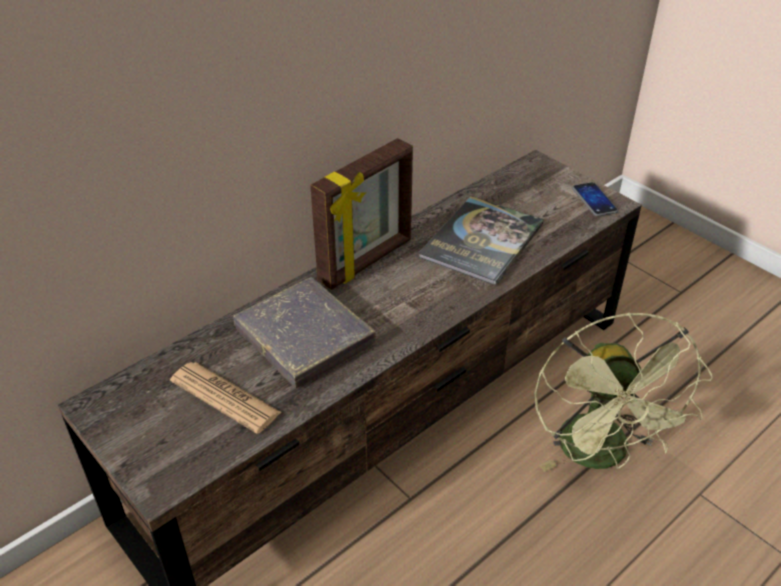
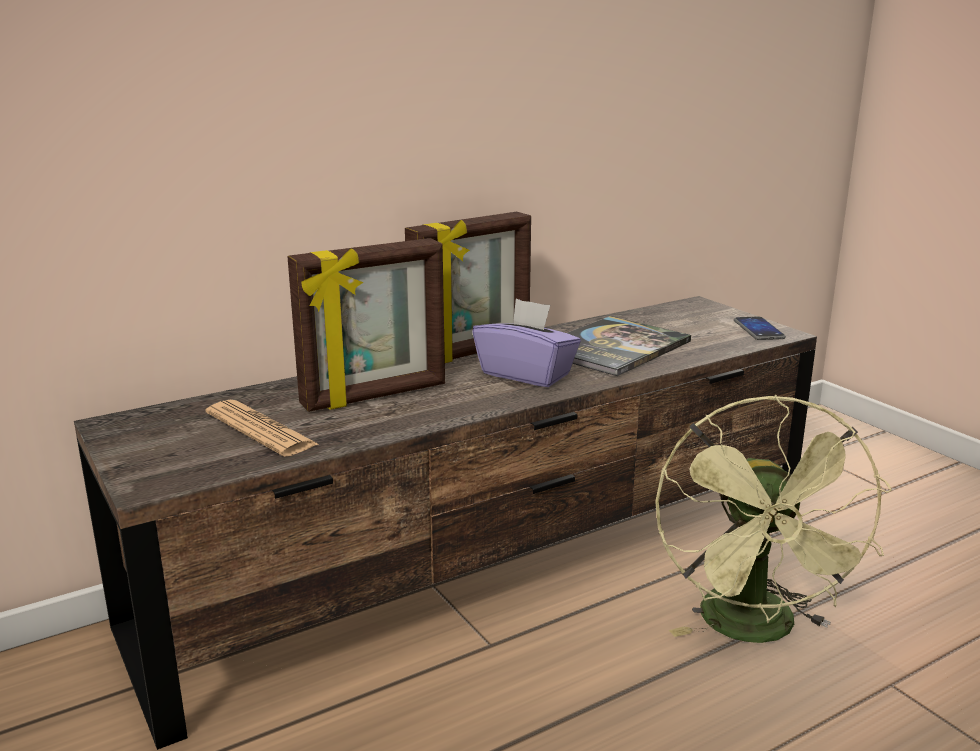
camera: 10 degrees right, 20 degrees down
grey book [233,277,376,388] -> picture frame [288,238,445,412]
none -> purple tissue box [472,298,581,387]

